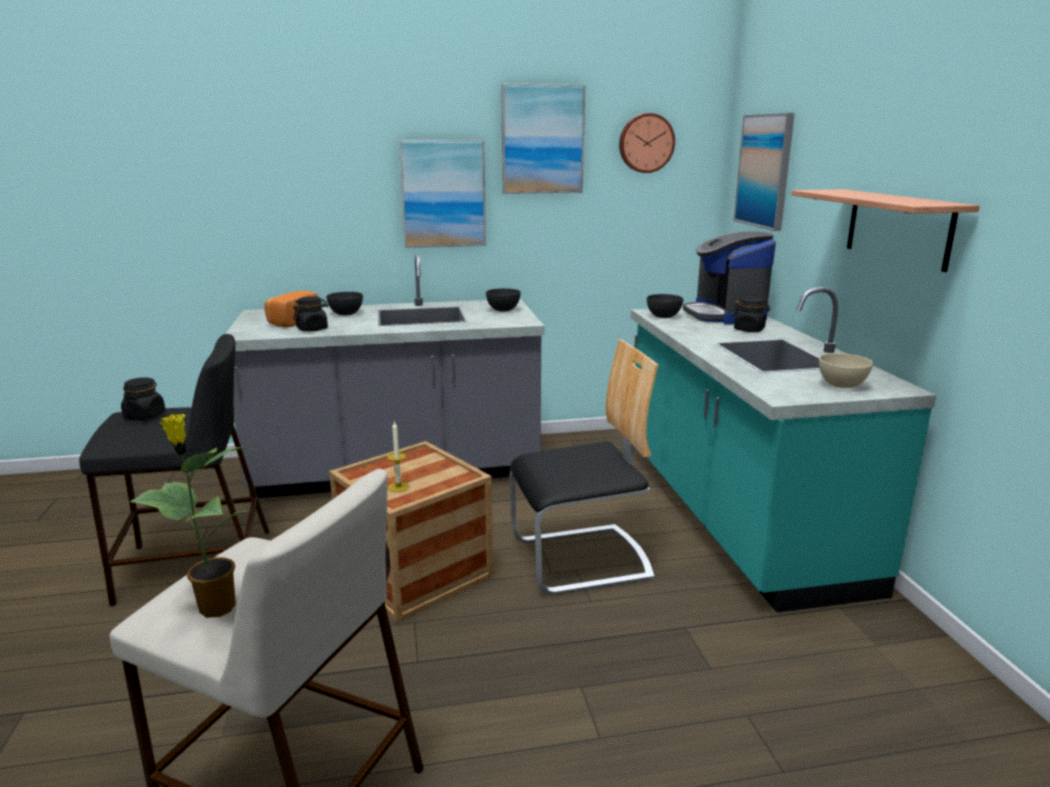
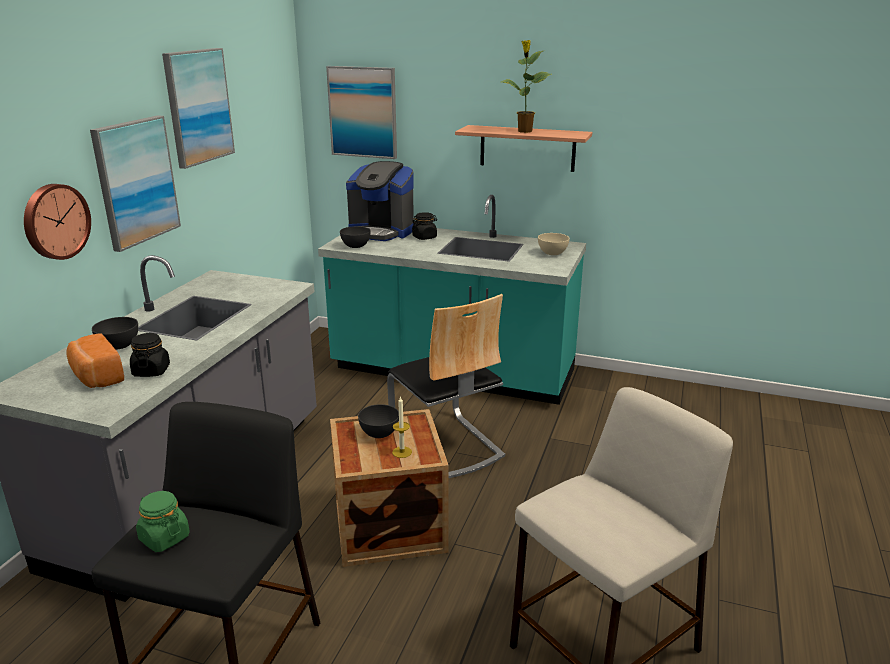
camera: 60 degrees left, 5 degrees up
black jar [121,377,165,420] -> green jar [136,491,190,552]
potted plant [130,414,254,618] -> potted plant moved to [501,40,552,133]
grey bowl [486,288,521,312] -> grey bowl moved to [358,404,399,438]
chair [509,339,658,595] -> chair turned 135 degrees clockwise [387,294,505,478]
wall clock [619,113,675,173] -> wall clock moved to [24,184,91,260]

